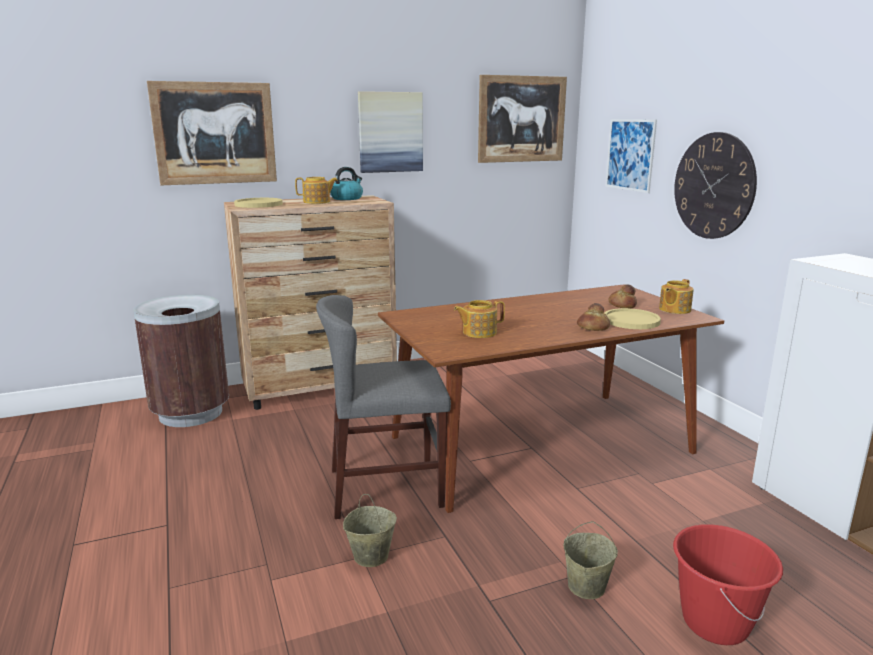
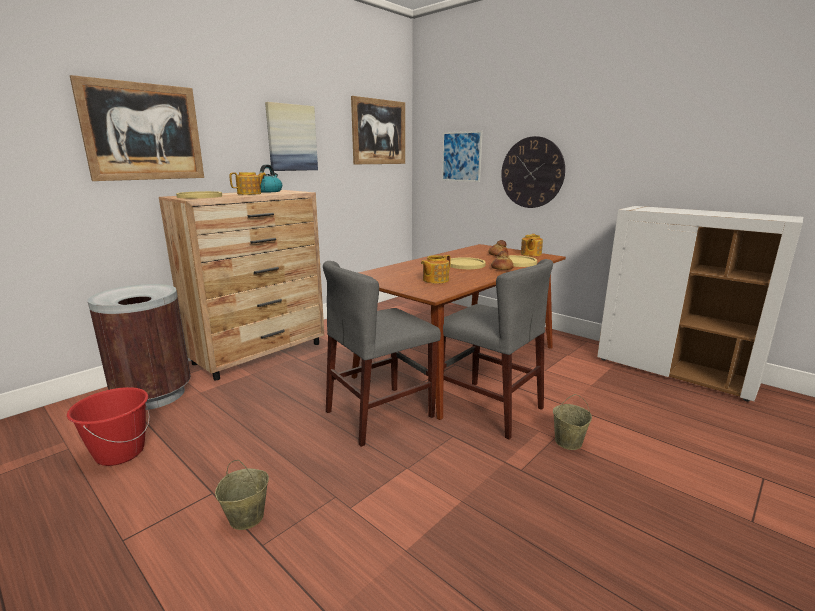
camera: 25 degrees left, 0 degrees up
beige bucket [343,494,397,567] -> beige bucket moved to [215,460,269,530]
red bucket [673,524,783,645] -> red bucket moved to [67,387,149,466]
none -> grey chair [443,259,553,439]
none -> yellow plate [450,257,486,269]

